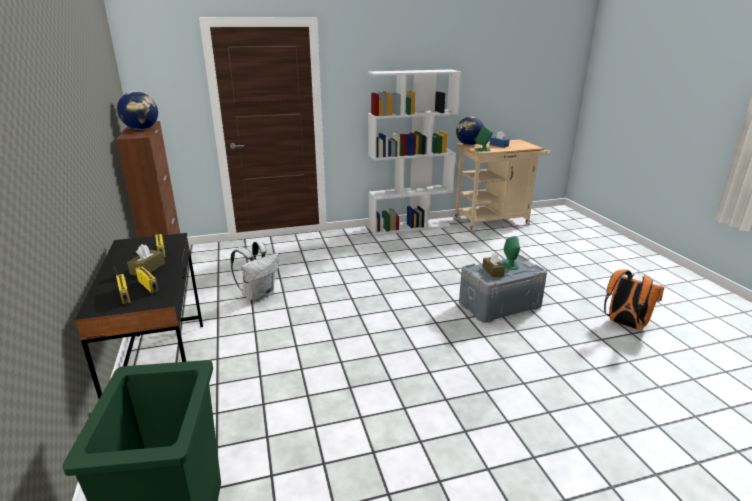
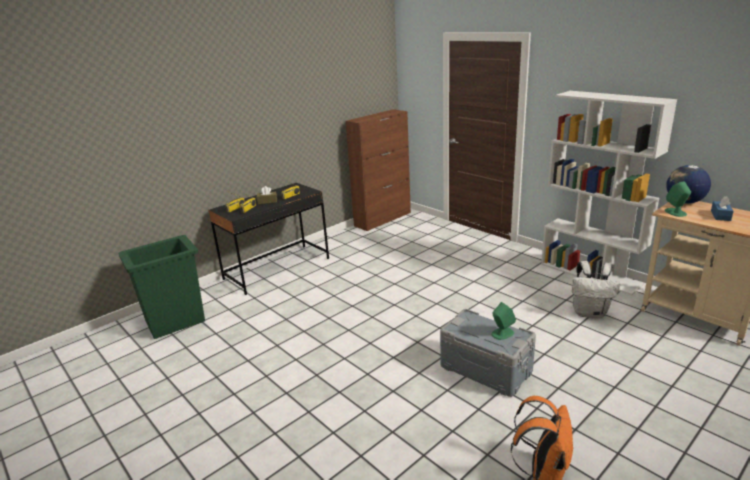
camera: 65 degrees right, 0 degrees up
globe [117,91,158,130] -> none
white backpack [231,241,279,302] -> white backpack moved to [572,261,620,318]
brown tissue box [482,253,505,277] -> none

